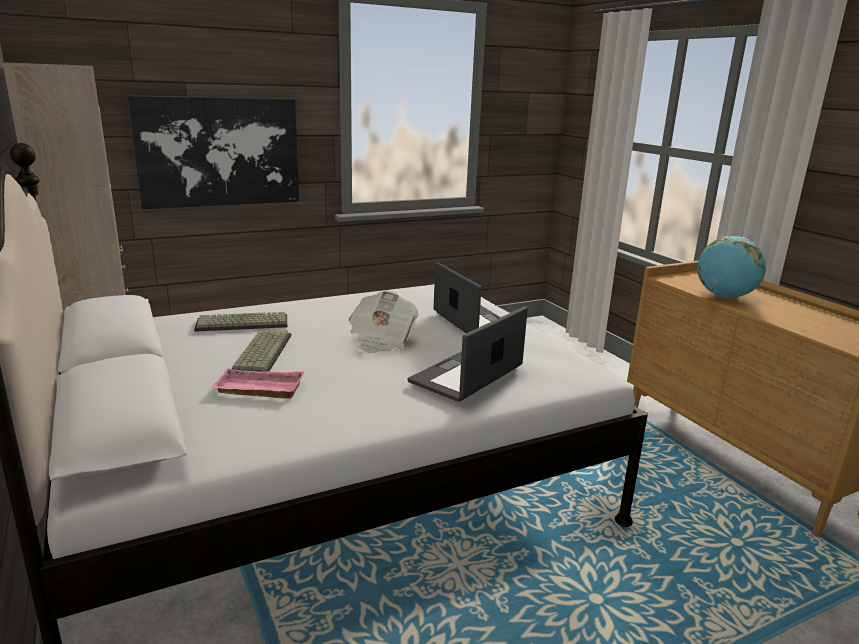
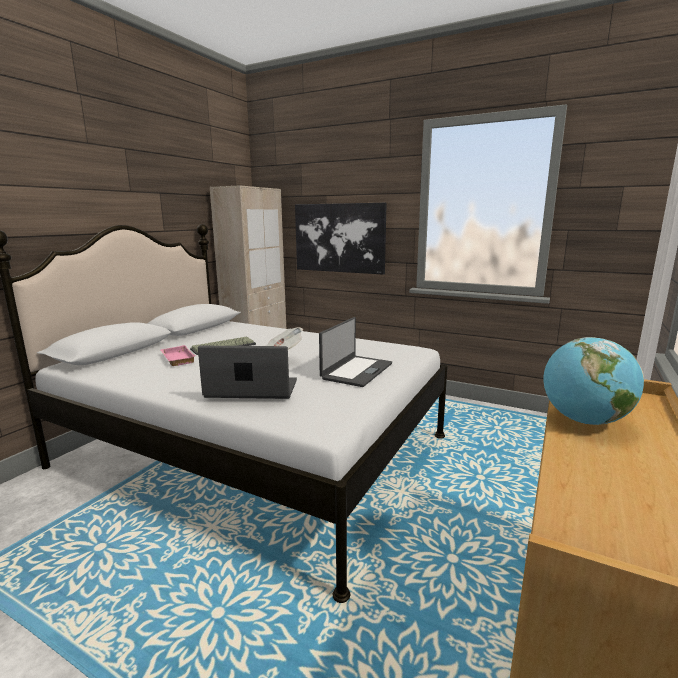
camera: 55 degrees right, 5 degrees down
keyboard [194,312,287,332] -> none

